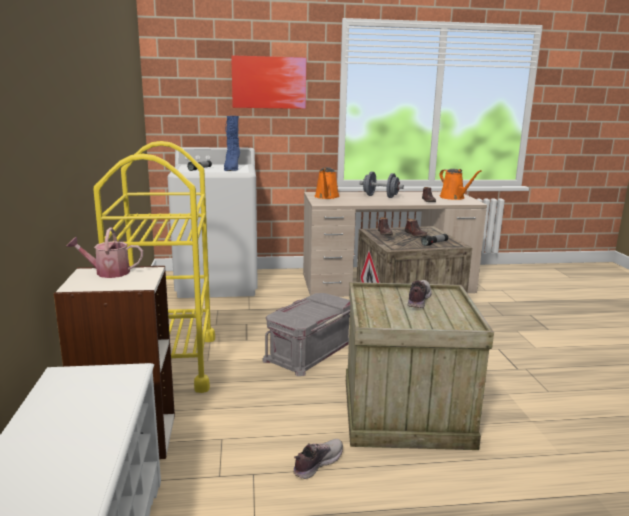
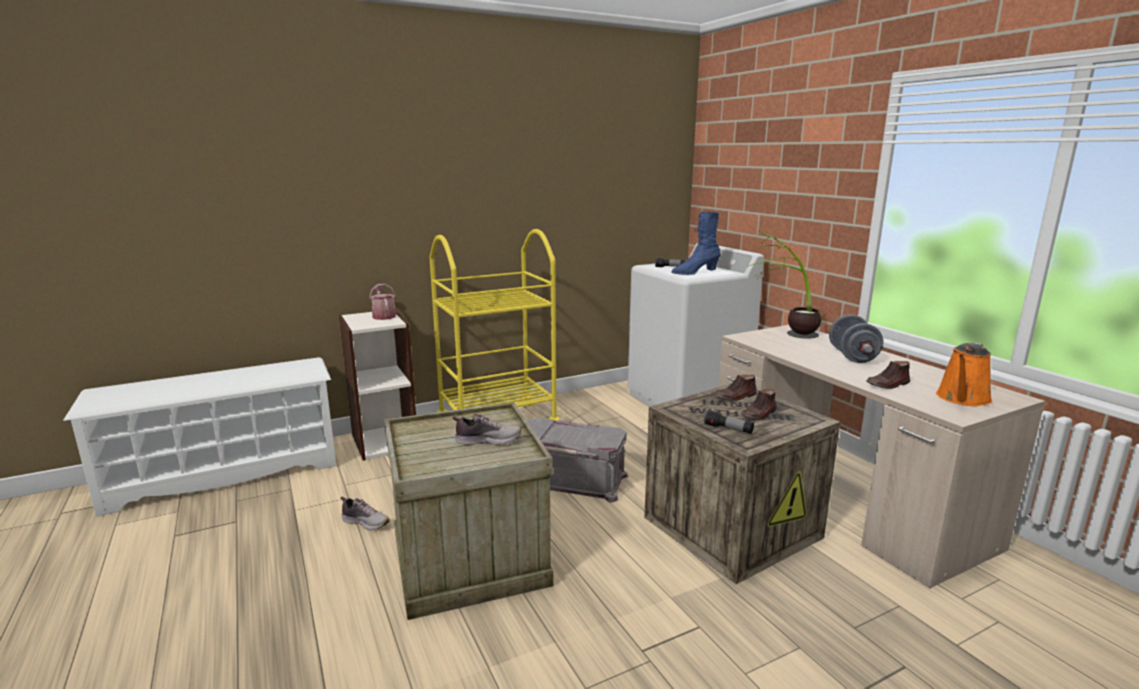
camera: 70 degrees right, 0 degrees up
picture [231,55,306,109] -> none
orange watering can [315,167,340,199] -> potted plant [747,231,822,338]

